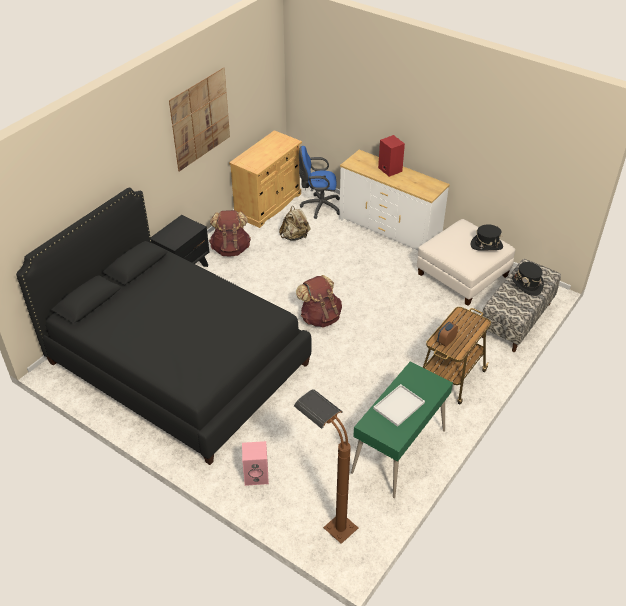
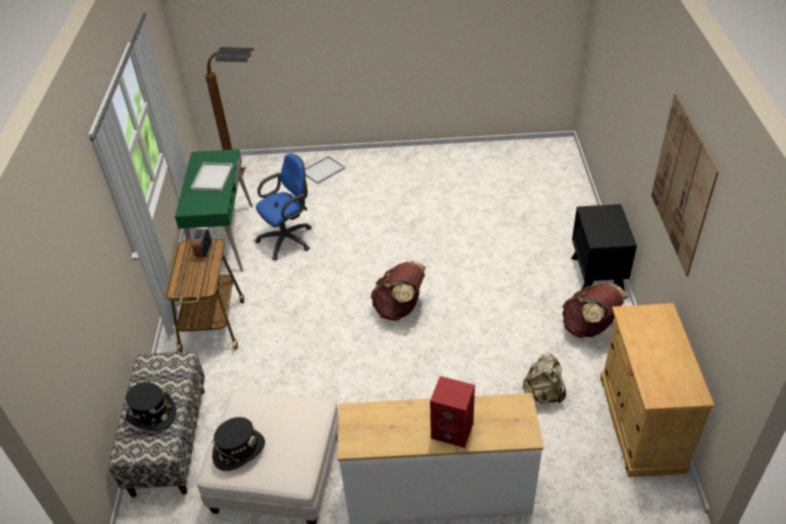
camera: 145 degrees right, 0 degrees up
black bed [16,187,312,465] -> none
pink speaker [242,441,269,486] -> white tray [305,156,345,184]
blue office chair [299,146,340,219] -> blue office chair moved to [255,153,311,260]

